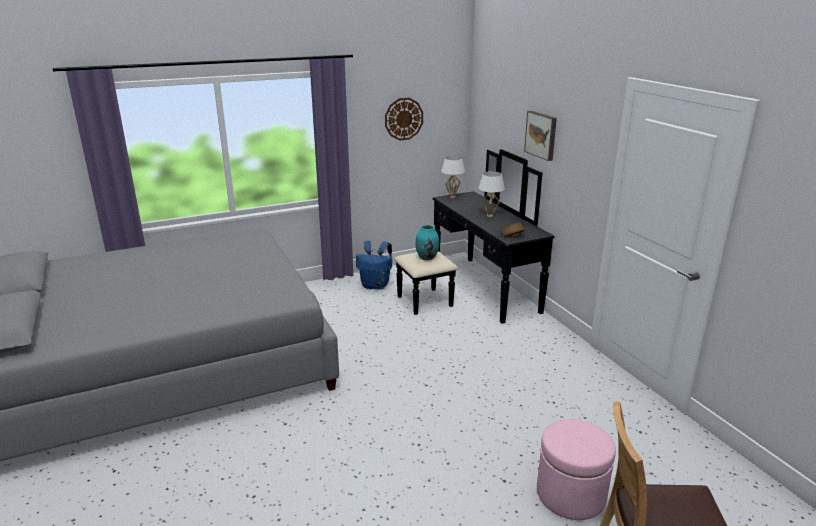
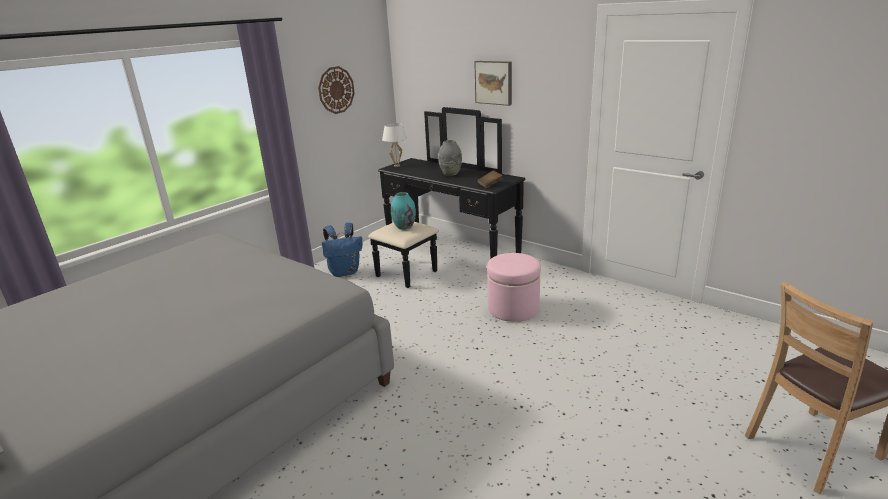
camera: 25 degrees left, 0 degrees up
white table lamp [478,171,505,217] -> grey vase [438,140,462,176]
pink ottoman [537,419,616,520] -> pink ottoman moved to [487,253,541,322]

